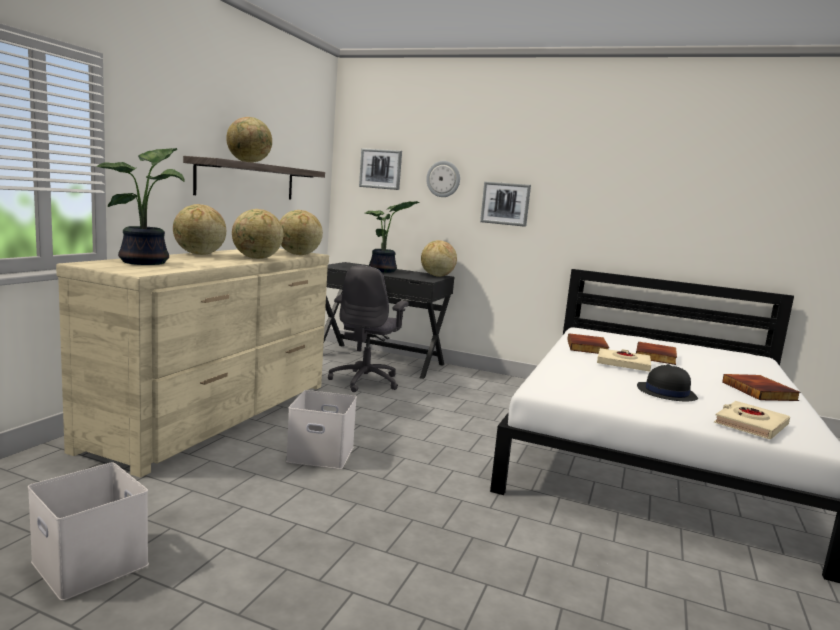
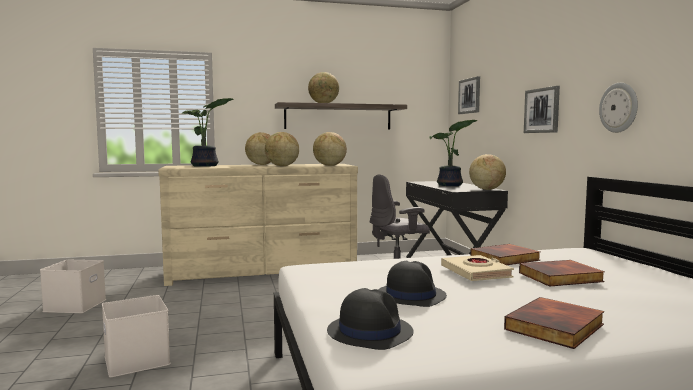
camera: 55 degrees right, 5 degrees down
white storage box [286,390,357,469] -> white storage box moved to [102,295,171,377]
wall clock [426,161,460,197] -> wall clock moved to [599,83,638,133]
beige book [714,401,790,439] -> black hat [327,288,414,350]

